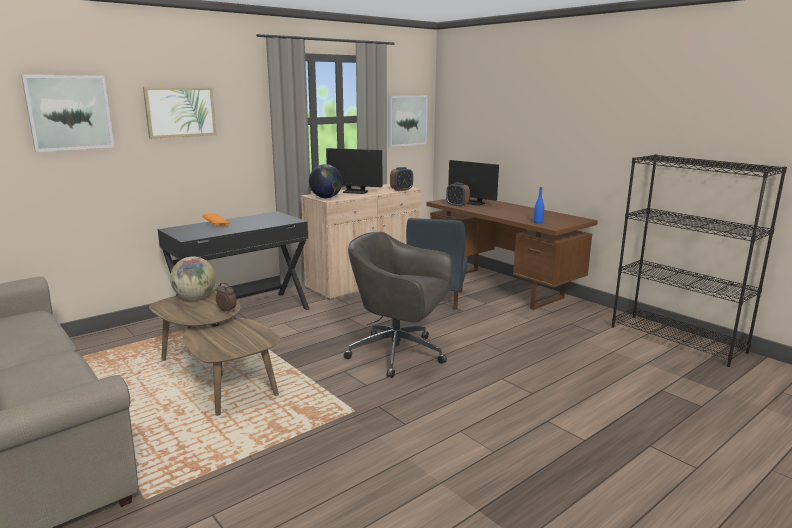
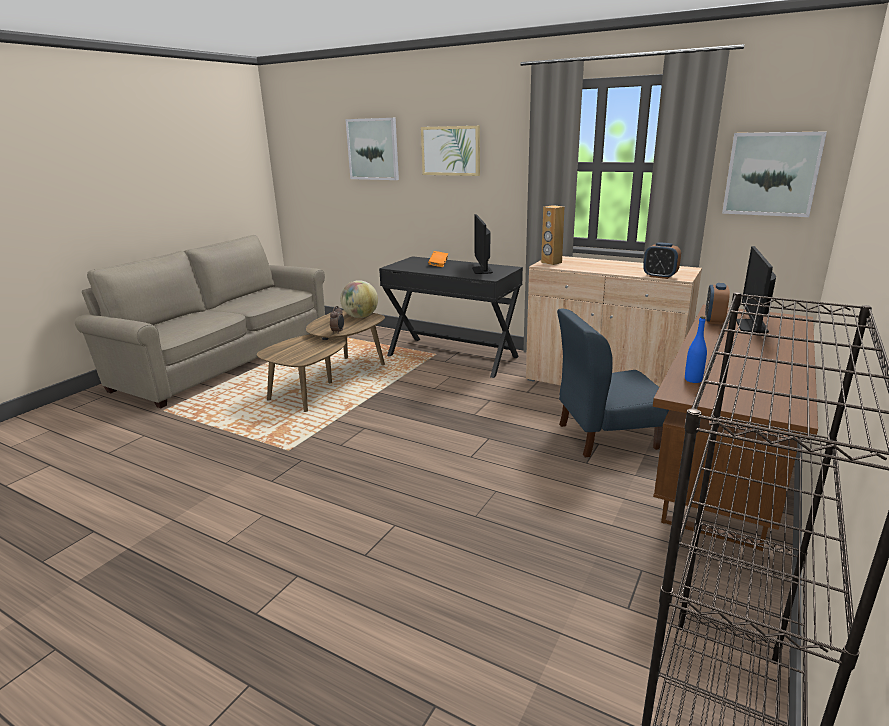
camera: 70 degrees right, 5 degrees up
globe [309,164,342,198] -> brown speaker [541,205,564,265]
monitor [326,148,382,194] -> monitor moved to [472,214,493,274]
grey office chair [344,232,453,378] -> none

